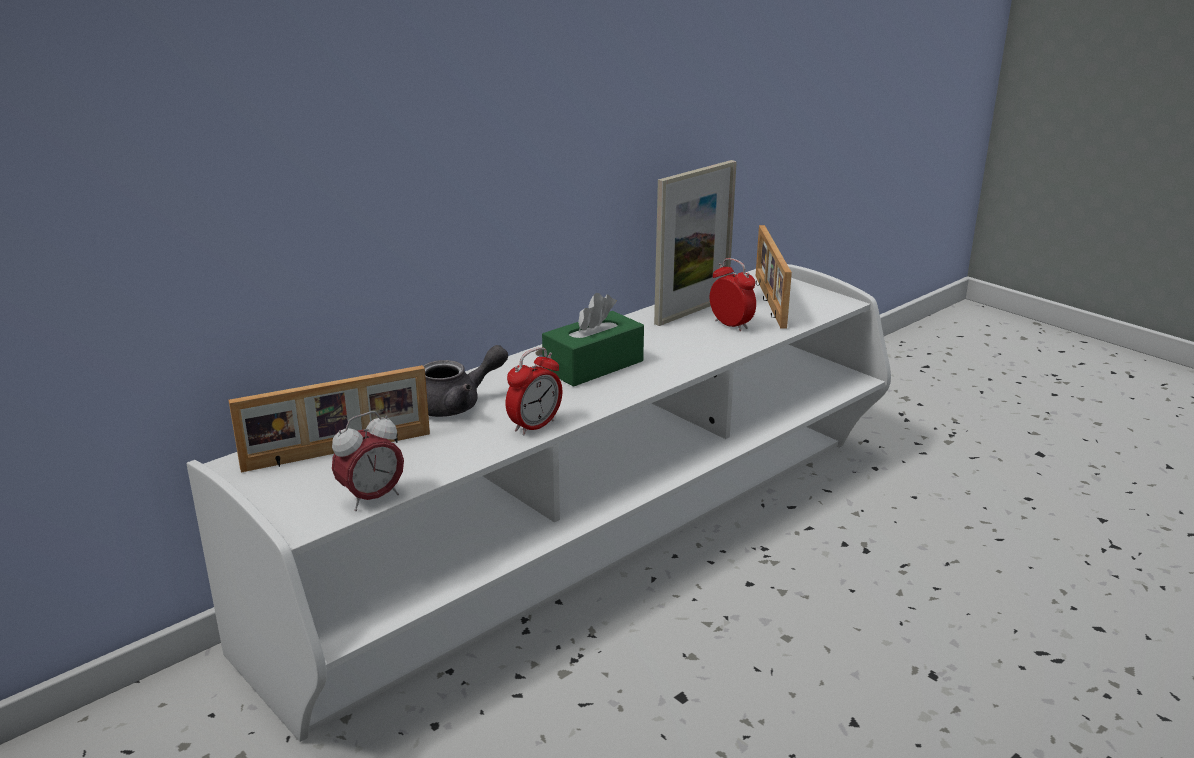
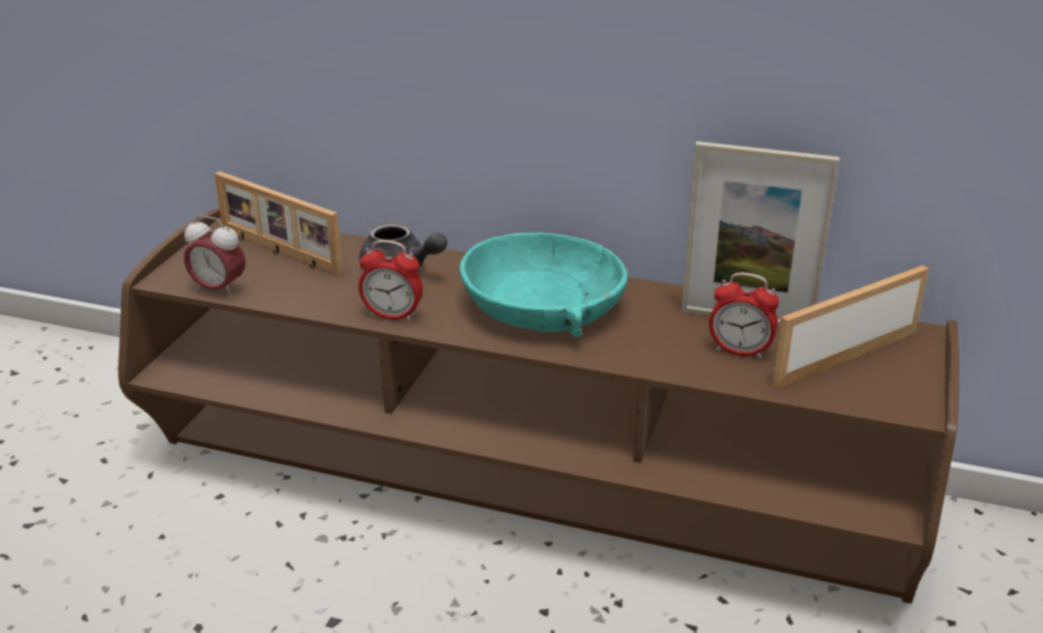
camera: 60 degrees right, 5 degrees up
white tv stand [187,264,891,742] -> brown tv stand [118,209,959,604]
green tissue box [542,293,644,387] -> turquoise bowl [460,233,627,337]
alarm clock [710,258,756,331] -> alarm clock turned 90 degrees clockwise [709,273,779,359]

